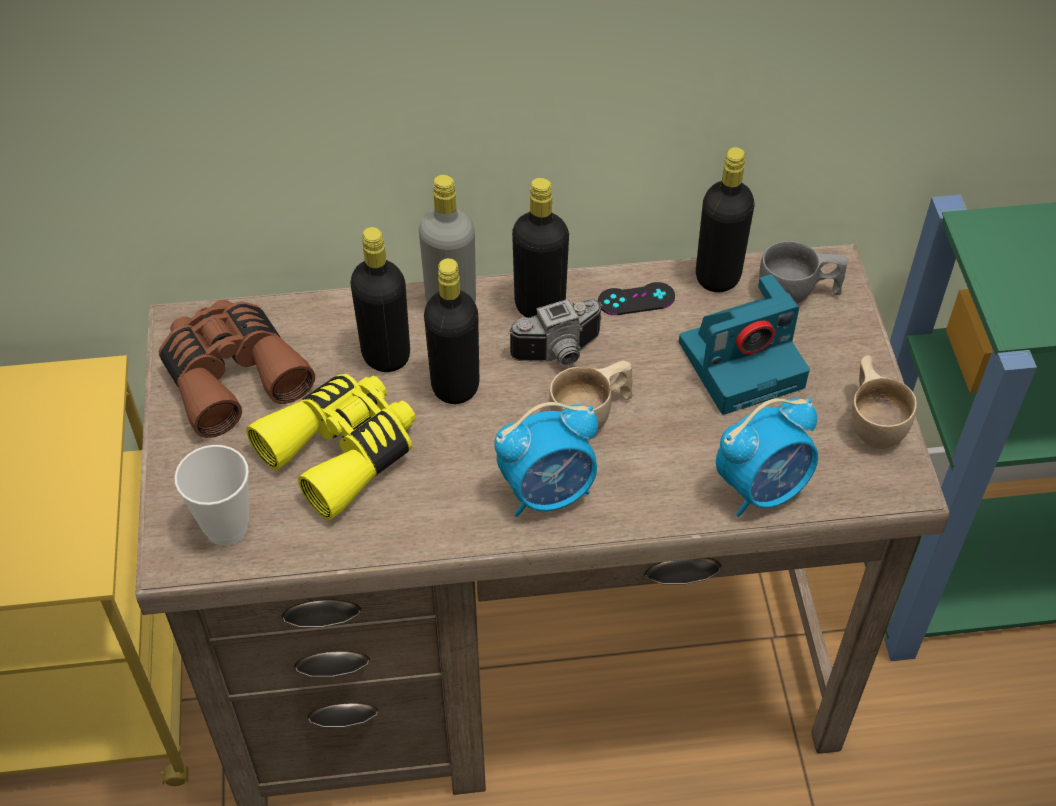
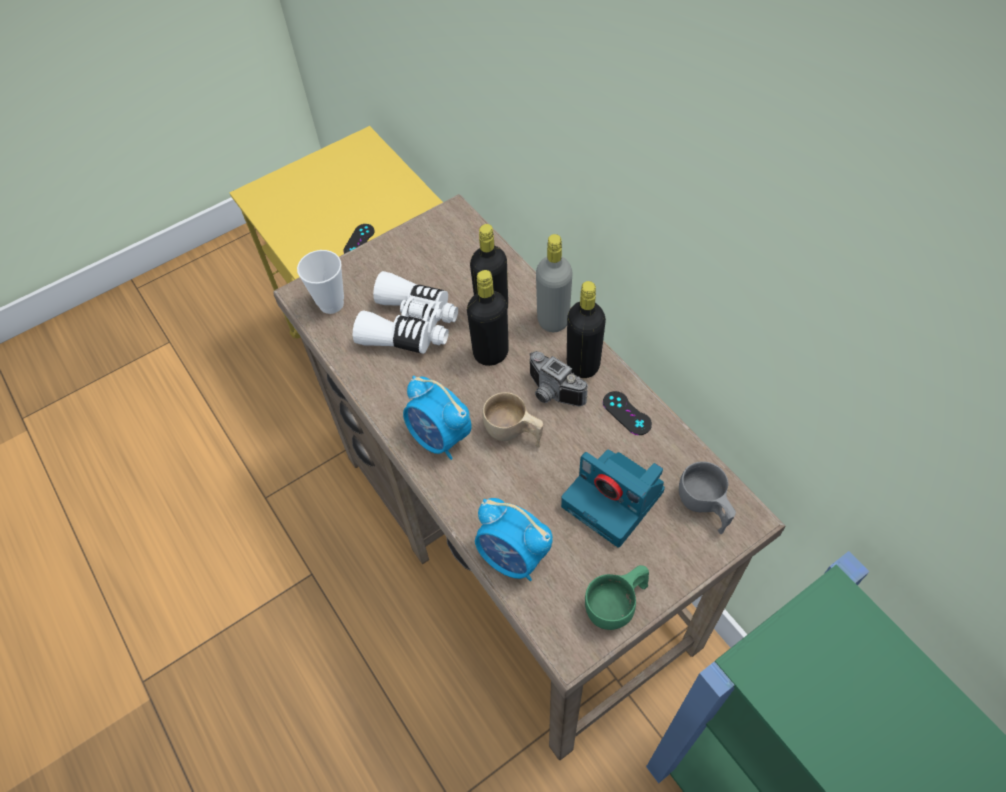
camera: 65 degrees right, 5 degrees up
brown binoculars [159,300,315,438] -> none
yellow binoculars [246,374,416,520] -> white binoculars [353,271,458,354]
black bottle [696,147,754,293] -> none
beige cup [852,355,917,449] -> green cup [585,565,649,630]
none -> black game controller [343,224,375,254]

